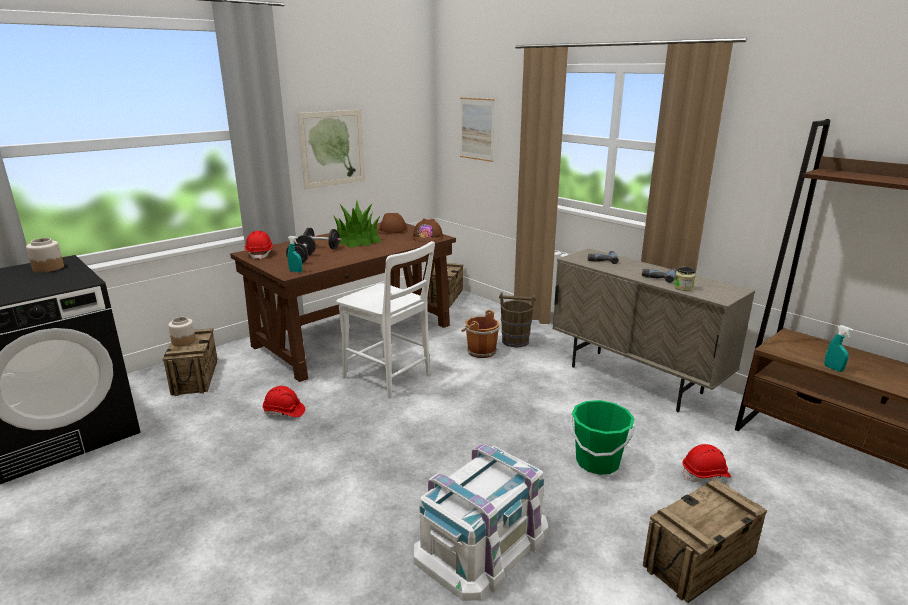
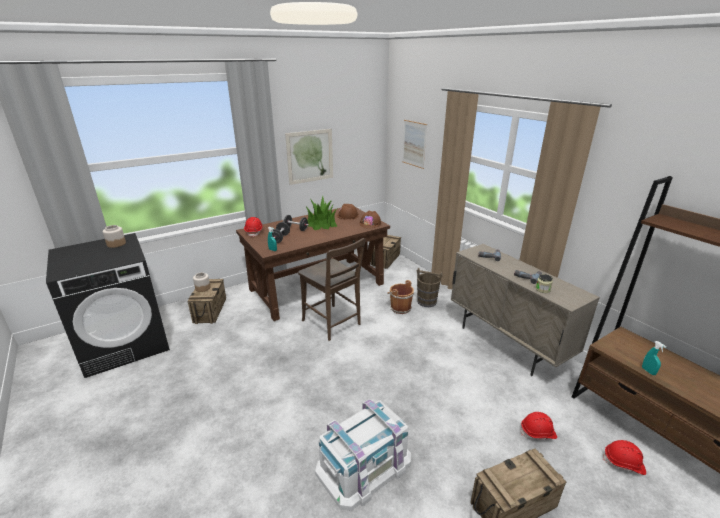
camera: 10 degrees right, 5 degrees up
red hard hat [263,386,305,417] -> red hard hat moved to [603,440,646,475]
white chair [336,241,435,398] -> brown chair [298,238,365,341]
green bucket [570,400,635,475] -> none

